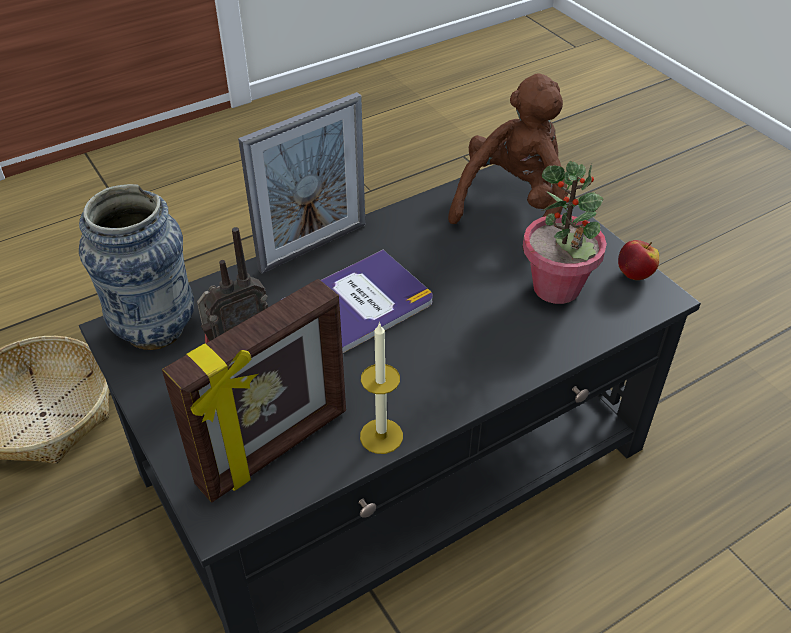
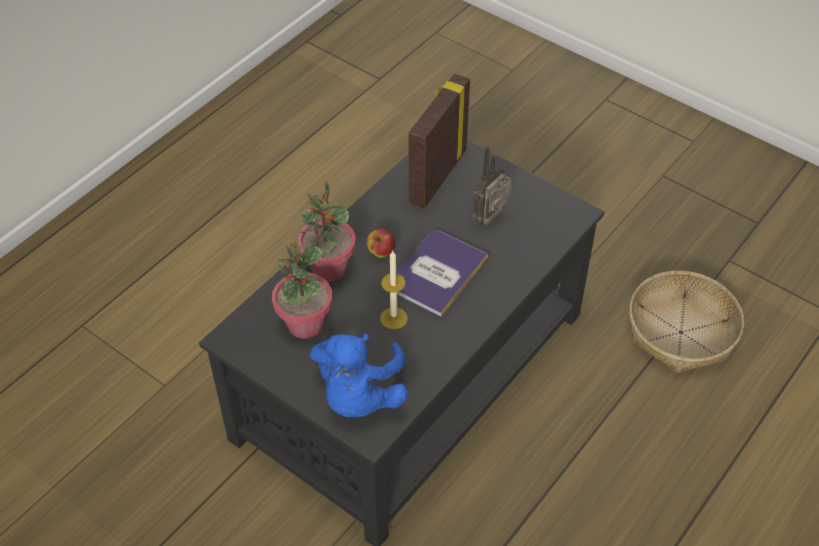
camera: 160 degrees right, 5 degrees up
vase [79,184,194,350] -> none
picture frame [238,92,365,274] -> none
candle [360,322,403,454] -> candle moved to [380,251,408,330]
brown plush toy [448,73,568,251] -> blue plush toy [310,334,408,417]
apple [618,240,659,280] -> apple moved to [367,228,395,258]
none -> potted plant [297,181,356,282]

